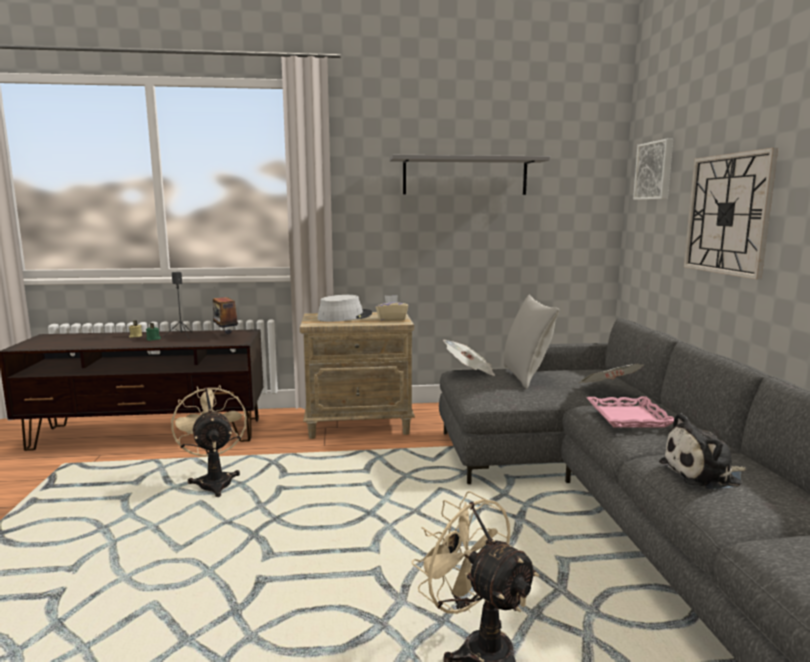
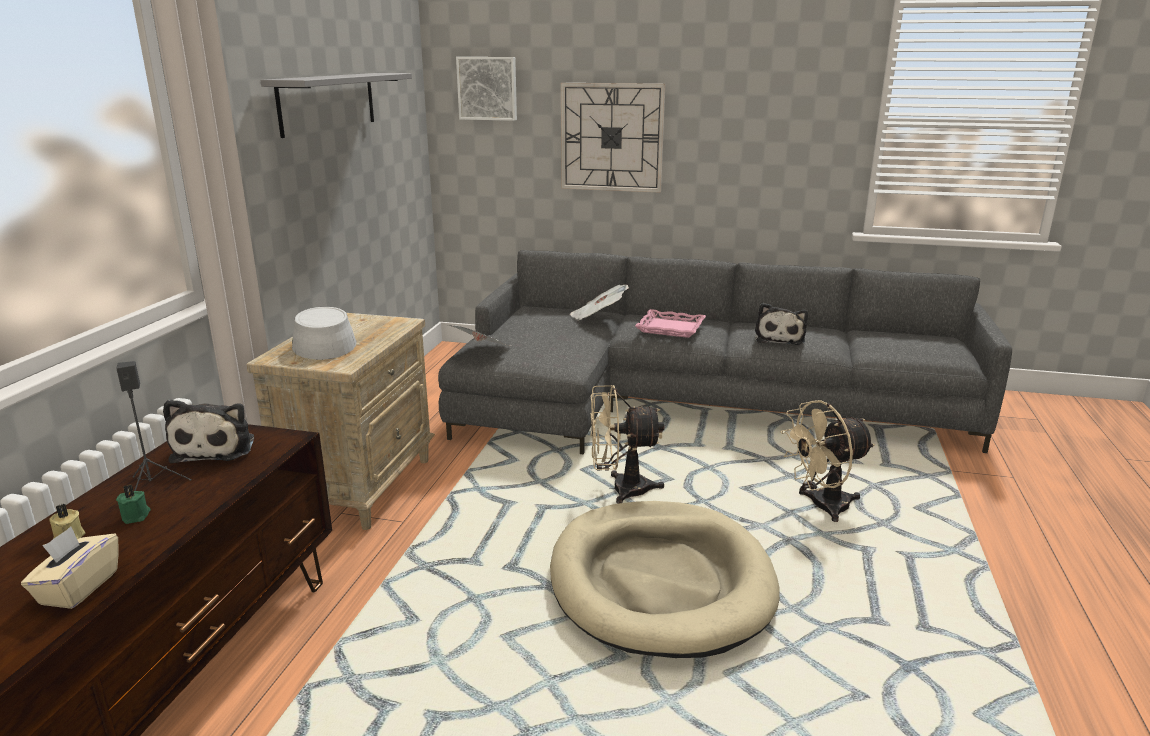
camera: 70 degrees left, 10 degrees up
beige fan [171,385,247,497] -> beige fan moved to [590,385,665,504]
radio [213,287,242,334] -> plush toy [163,399,254,463]
beige tissue box [375,295,408,321] -> beige tissue box moved to [21,527,119,609]
grey pillow [504,294,559,389] -> none
none -> beige dog bed [550,501,780,658]

